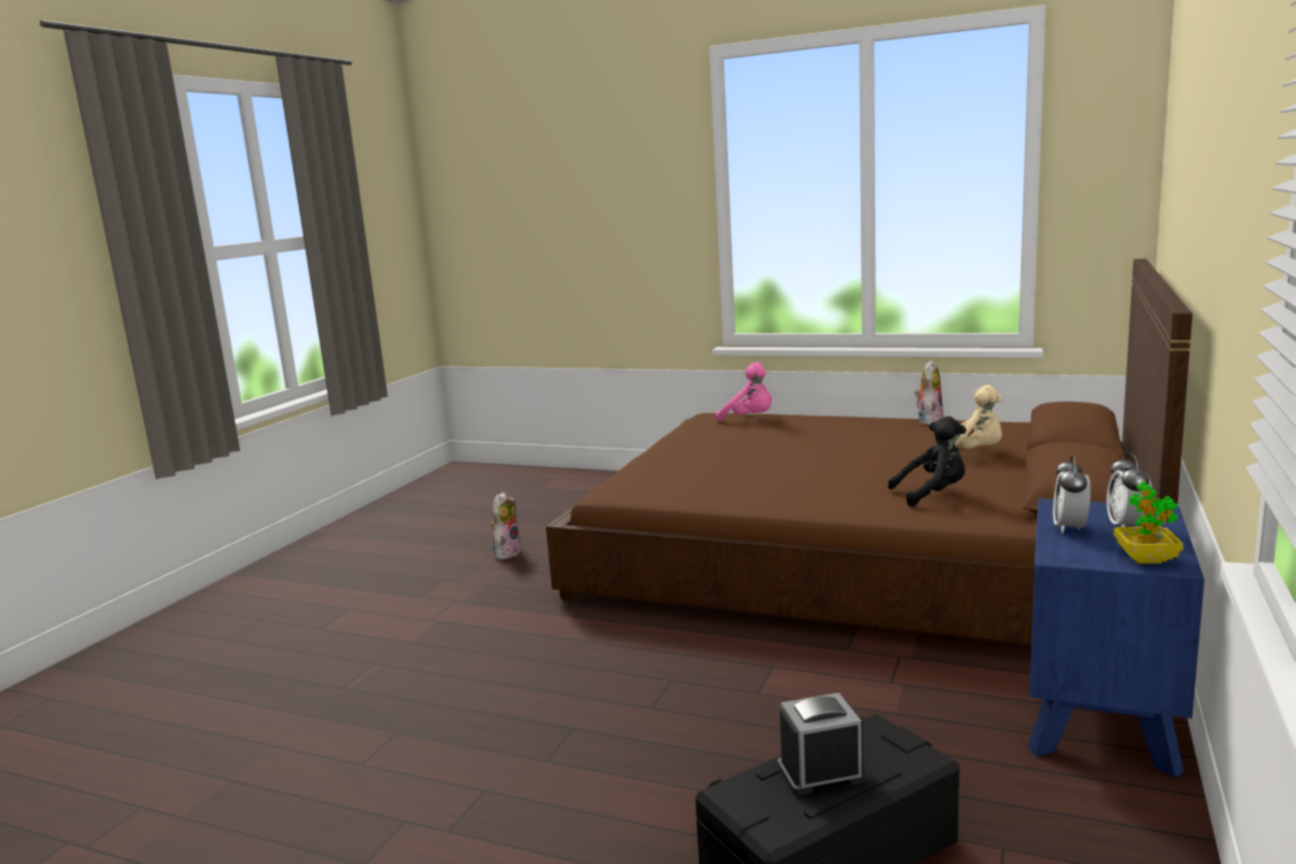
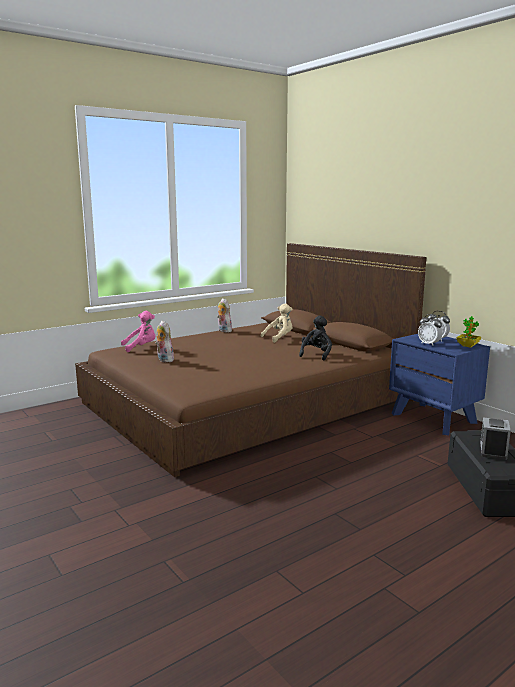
camera: 60 degrees left, 0 degrees up
plush toy [490,492,522,560] -> plush toy moved to [155,321,174,362]

